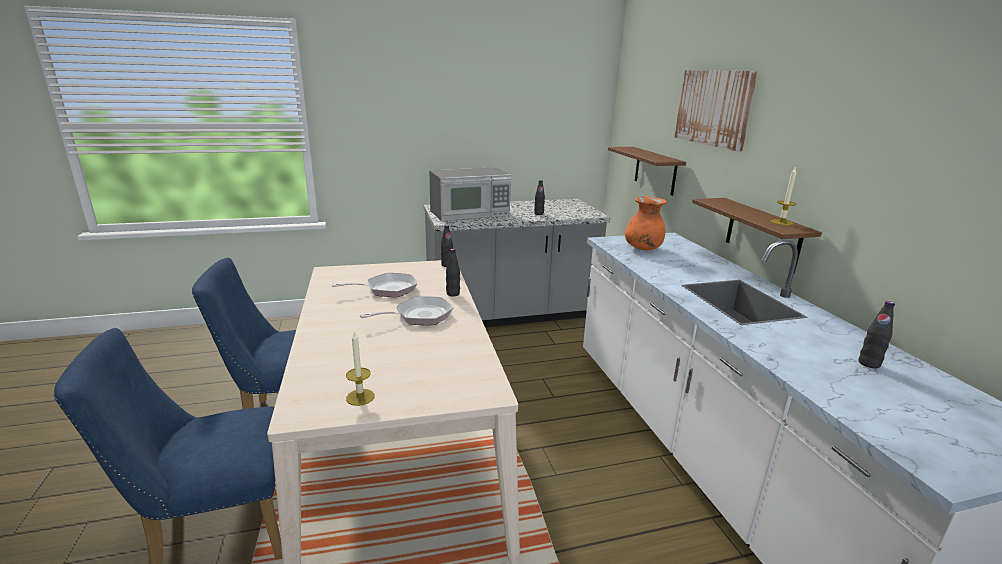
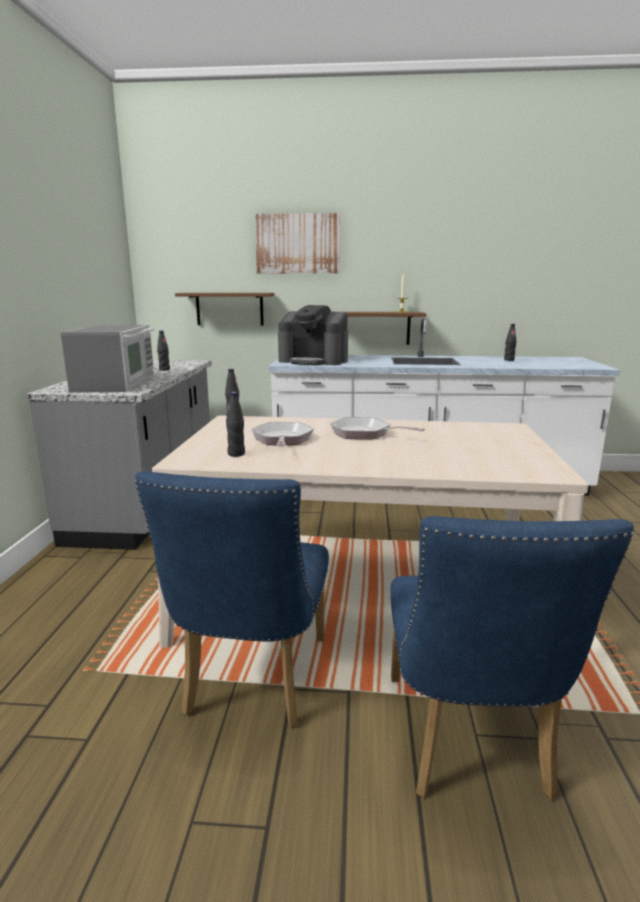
camera: 70 degrees left, 5 degrees down
candle [346,331,375,406] -> none
frying pan [360,296,453,325] -> frying pan turned 45 degrees counterclockwise [330,417,425,440]
black bottle [446,249,460,296] -> black bottle moved to [226,392,245,457]
orange vase [625,196,667,250] -> coffee machine [278,305,348,365]

